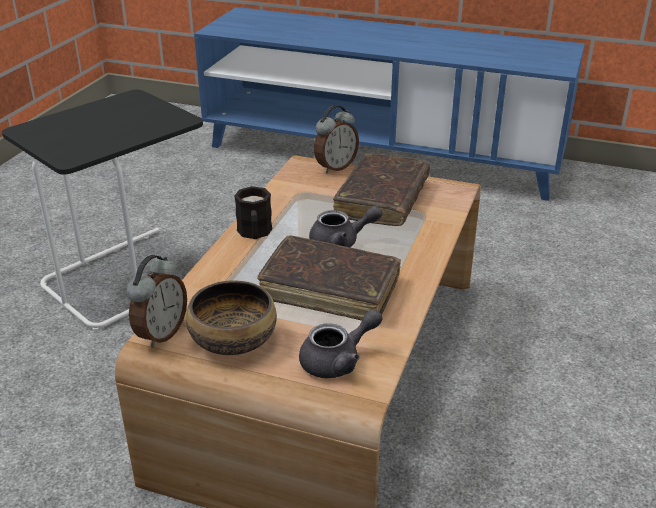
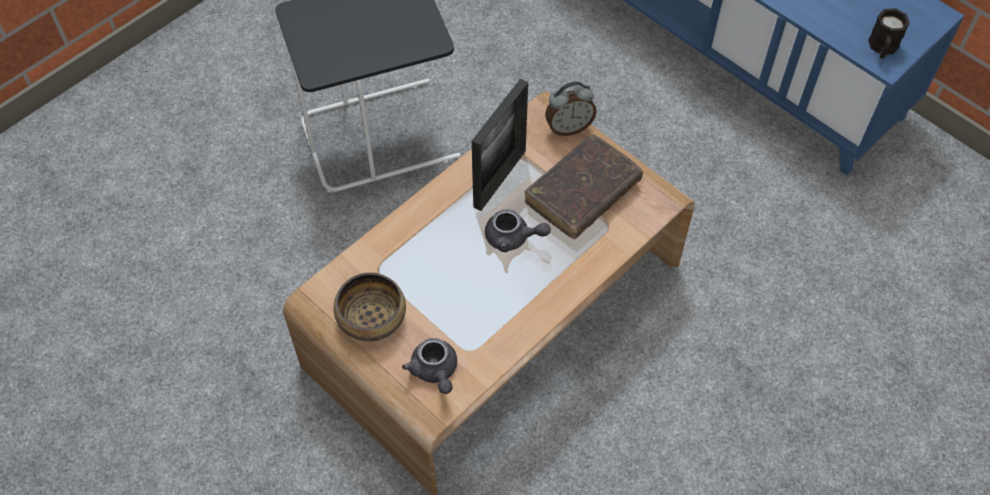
camera: 25 degrees right, 25 degrees up
alarm clock [127,255,187,348] -> none
black mug [234,186,272,239] -> black mug moved to [868,8,910,59]
brown book [257,235,401,321] -> none
grey teapot [299,309,383,378] -> grey teapot turned 75 degrees clockwise [402,338,457,394]
none -> picture frame [472,78,528,211]

